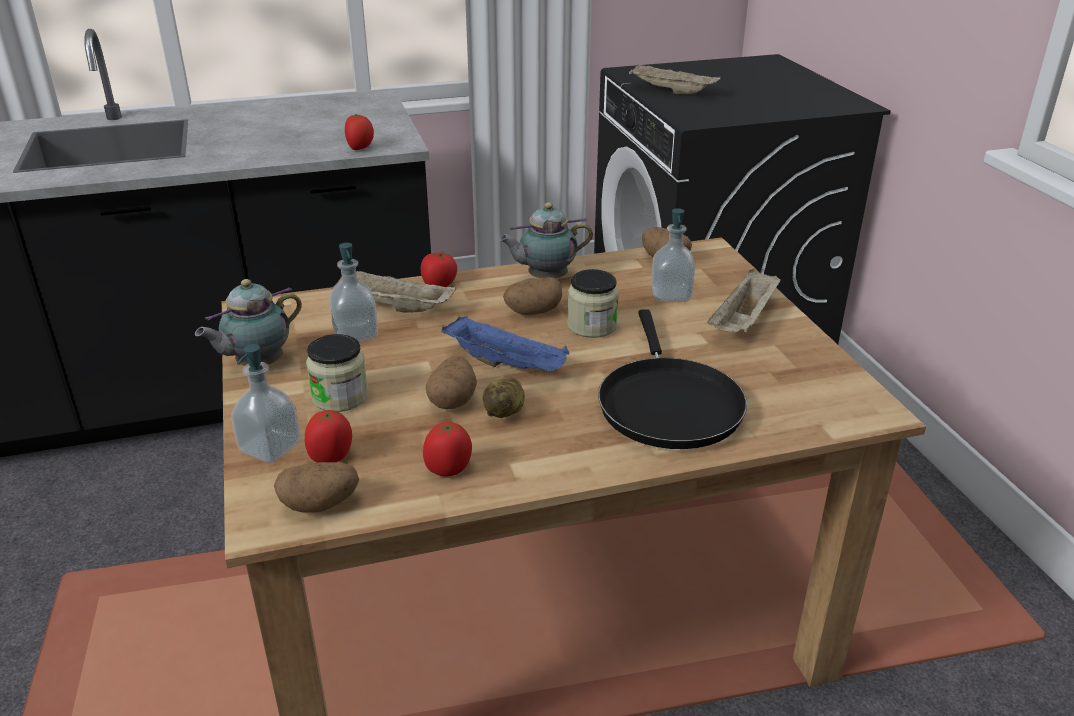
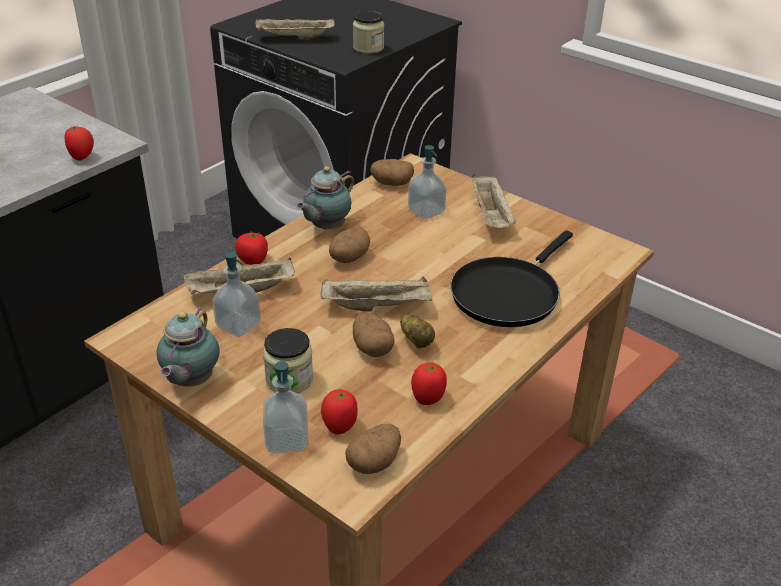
camera: 35 degrees left, 5 degrees up
blue tray [441,316,569,372] -> beige tray [320,276,433,312]
jar [567,269,619,338] -> jar moved to [353,11,384,54]
black frying pan [598,309,747,449] -> black frying pan turned 75 degrees clockwise [450,230,573,327]

